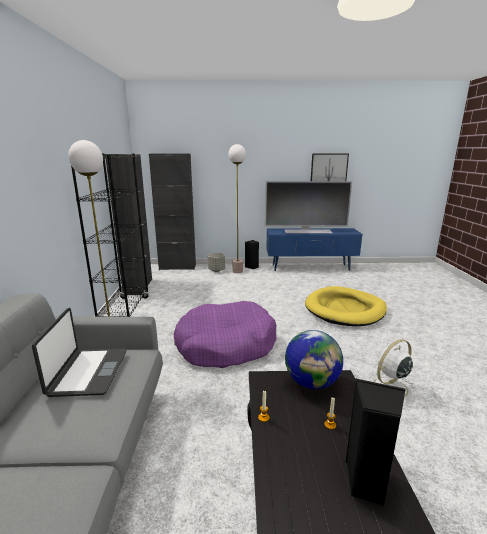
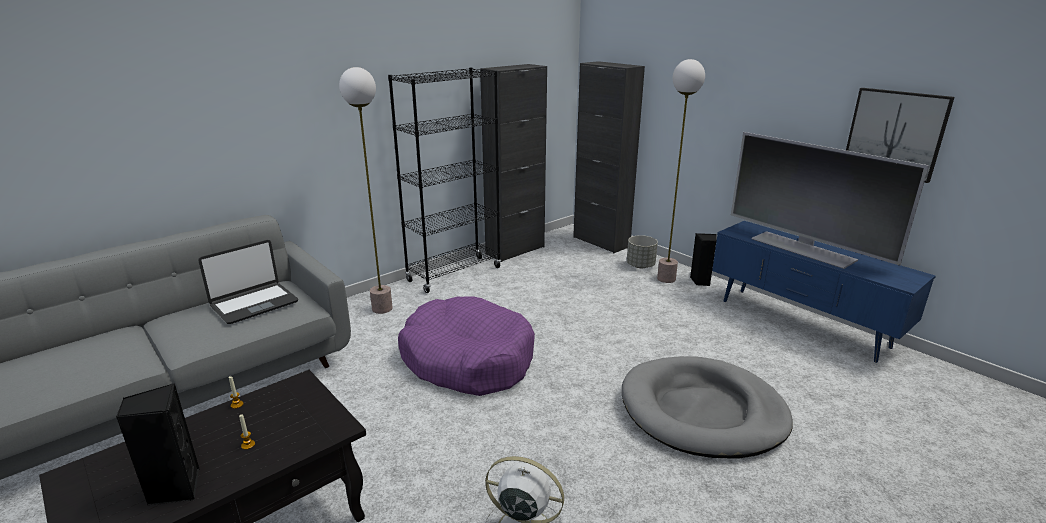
camera: 50 degrees right, 5 degrees up
globe [285,330,343,389] -> none
yellow dog bed [305,286,387,326] -> grey dog bed [622,356,793,458]

